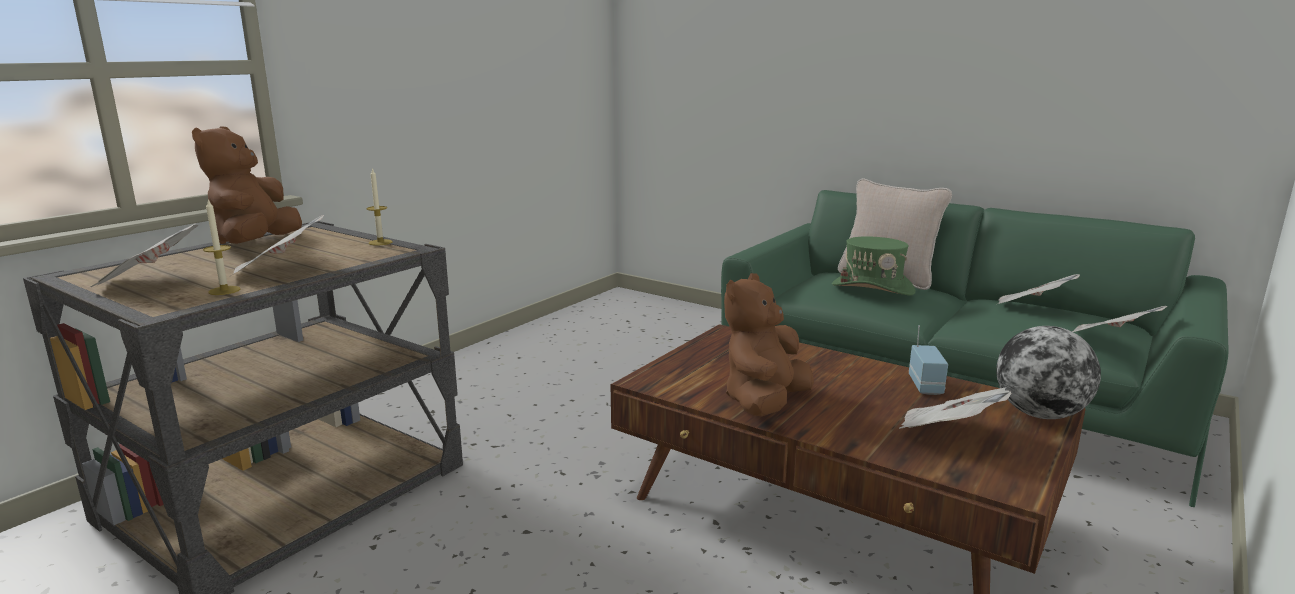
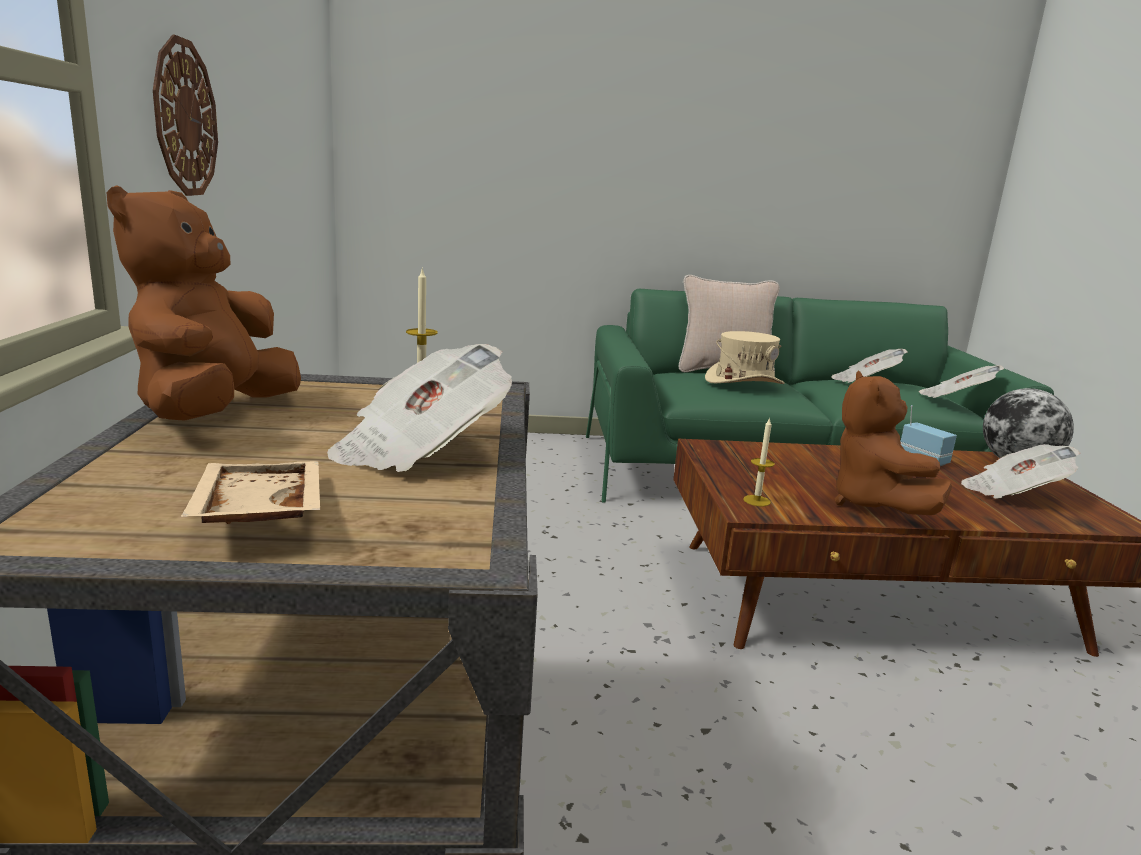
camera: 40 degrees left, 0 degrees up
newspaper [91,223,198,287] -> beige tray [181,461,320,524]
brown plush toy [192,126,302,244] -> brown plush toy turned 45 degrees clockwise [106,185,301,421]
candle [203,199,240,295] -> candle moved to [743,418,775,507]
green hat [832,236,916,296] -> beige hat [705,331,785,384]
none -> wall clock [153,34,218,196]

